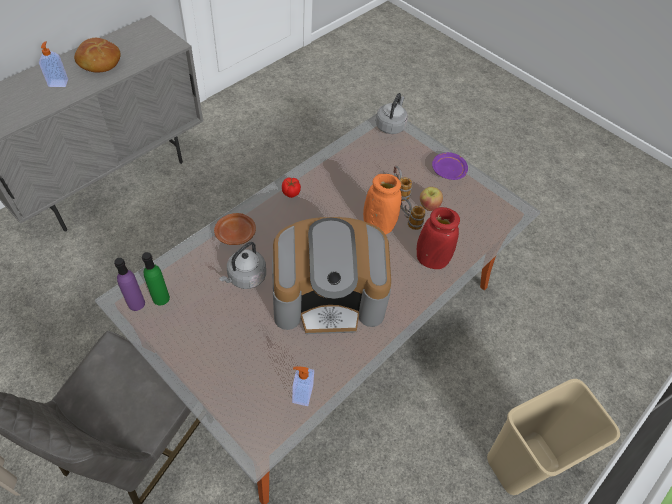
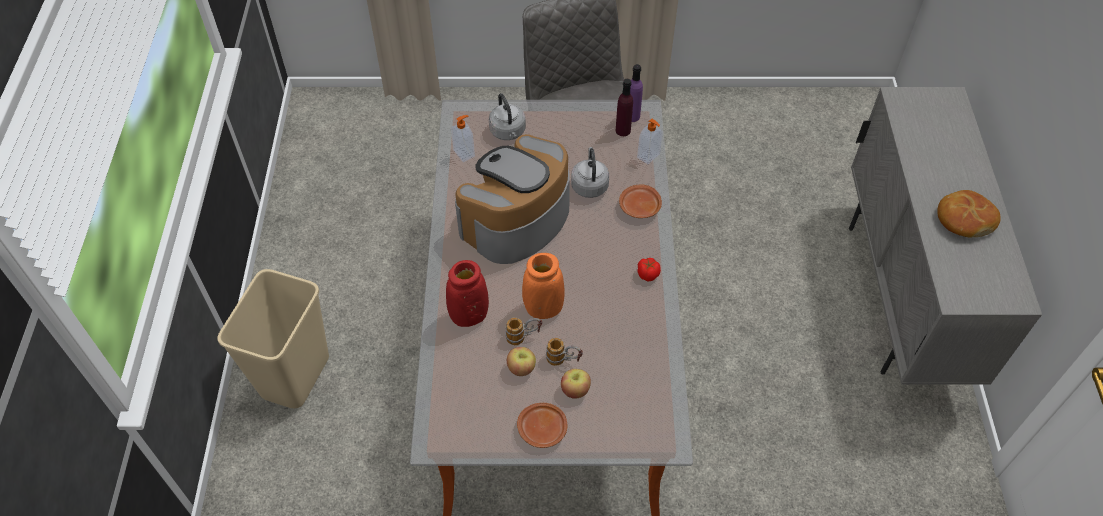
camera: 140 degrees right, 0 degrees up
soap dispenser [39,42,68,87] -> soap dispenser moved to [637,119,663,164]
green bottle [142,252,170,305] -> purple bottle [616,79,633,136]
grey kettle [376,93,408,134] -> grey kettle moved to [489,93,526,140]
purple plate [432,152,468,180] -> brown plate [517,403,567,448]
none -> apple [561,369,591,399]

